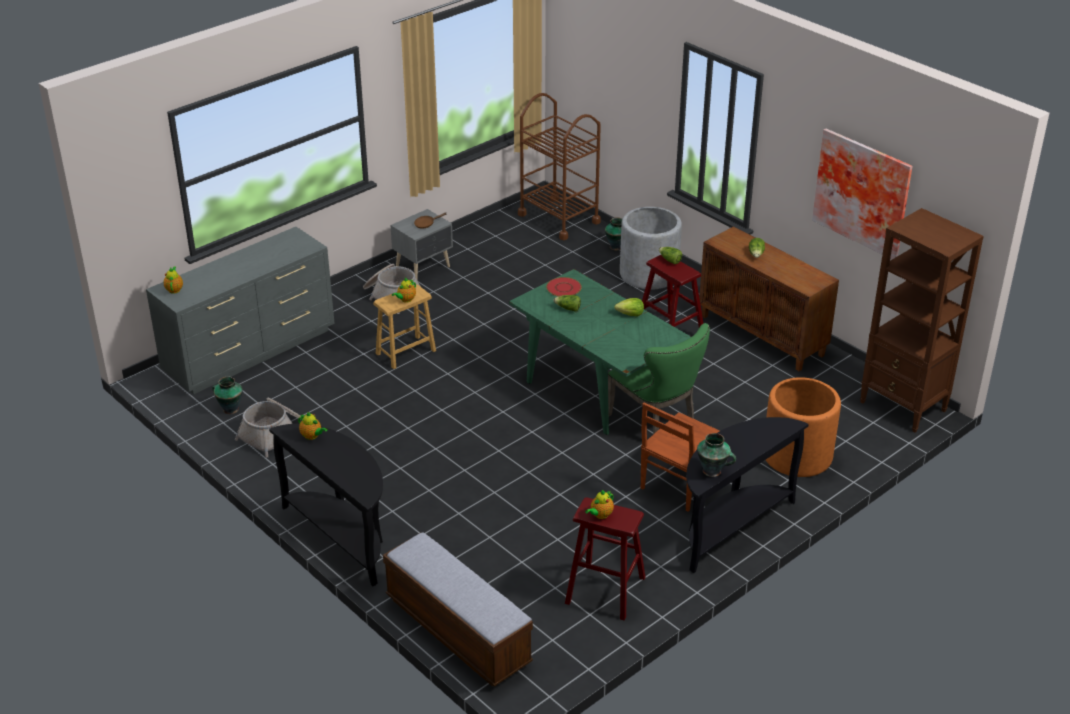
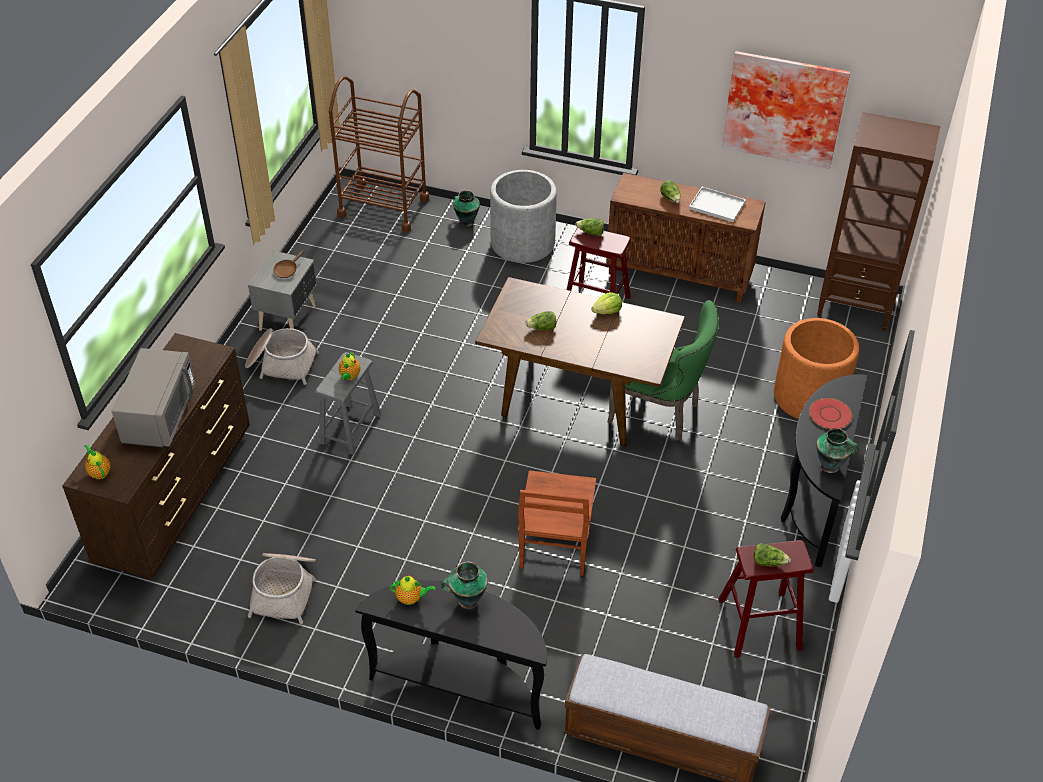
camera: 30 degrees left, 10 degrees up
grey dresser [146,227,335,394] -> brown dresser [62,333,250,579]
vase [212,376,243,414] -> vase moved to [440,562,488,609]
brown stool [373,285,436,369] -> grey stool [315,352,381,455]
green dining table [509,269,691,435] -> brown dining table [475,277,685,446]
red plate [546,277,582,296] -> red plate moved to [809,398,852,429]
teapot [585,490,614,519] -> lettuce [754,543,791,566]
brown chair [641,403,720,511] -> brown chair moved to [518,470,596,576]
none -> grey microwave [112,348,195,447]
none -> white tray [689,187,746,222]

